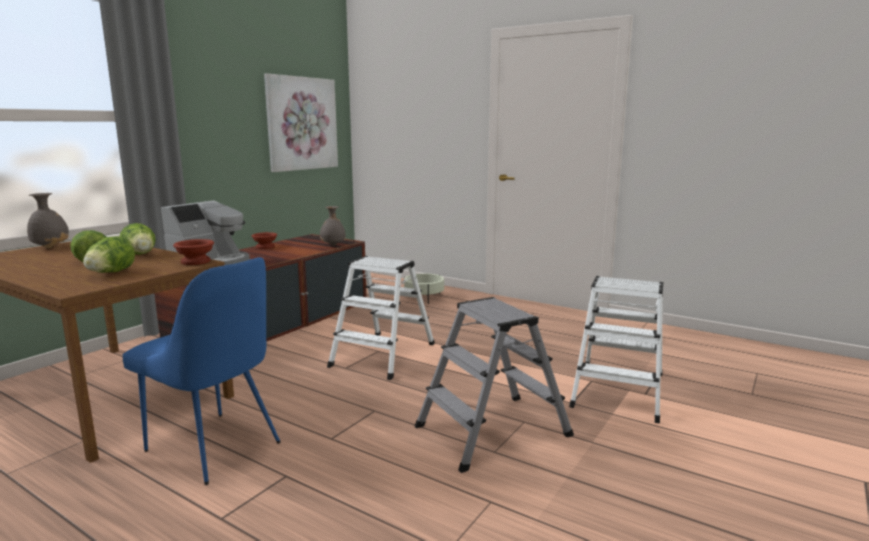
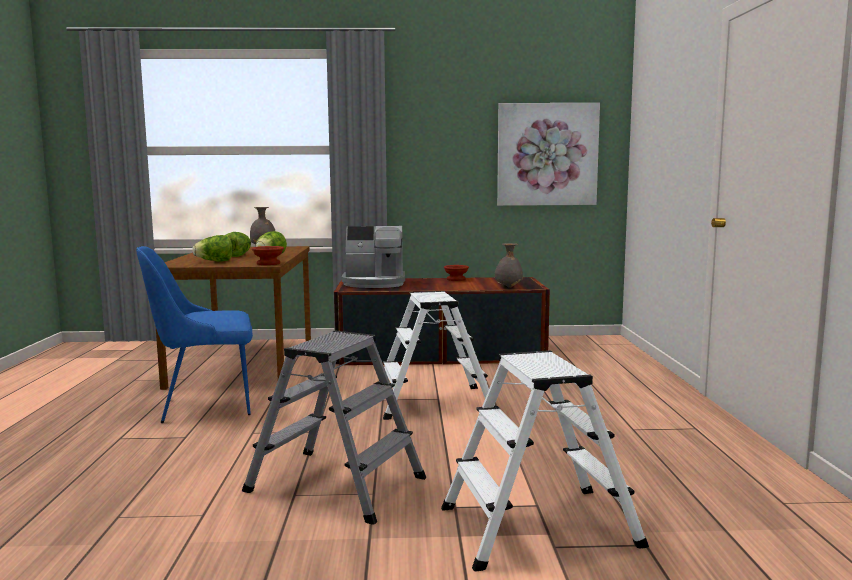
camera: 55 degrees right, 5 degrees down
blue chair [122,257,281,485] -> blue chair turned 75 degrees clockwise [136,246,253,423]
beige planter [404,273,444,304] -> none

